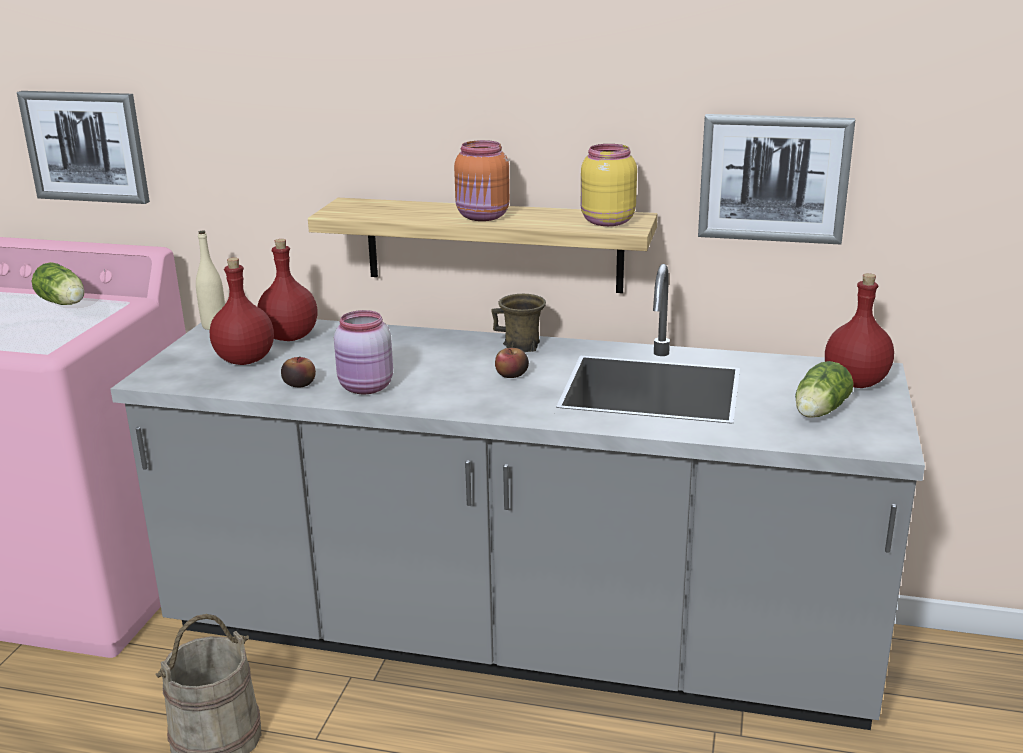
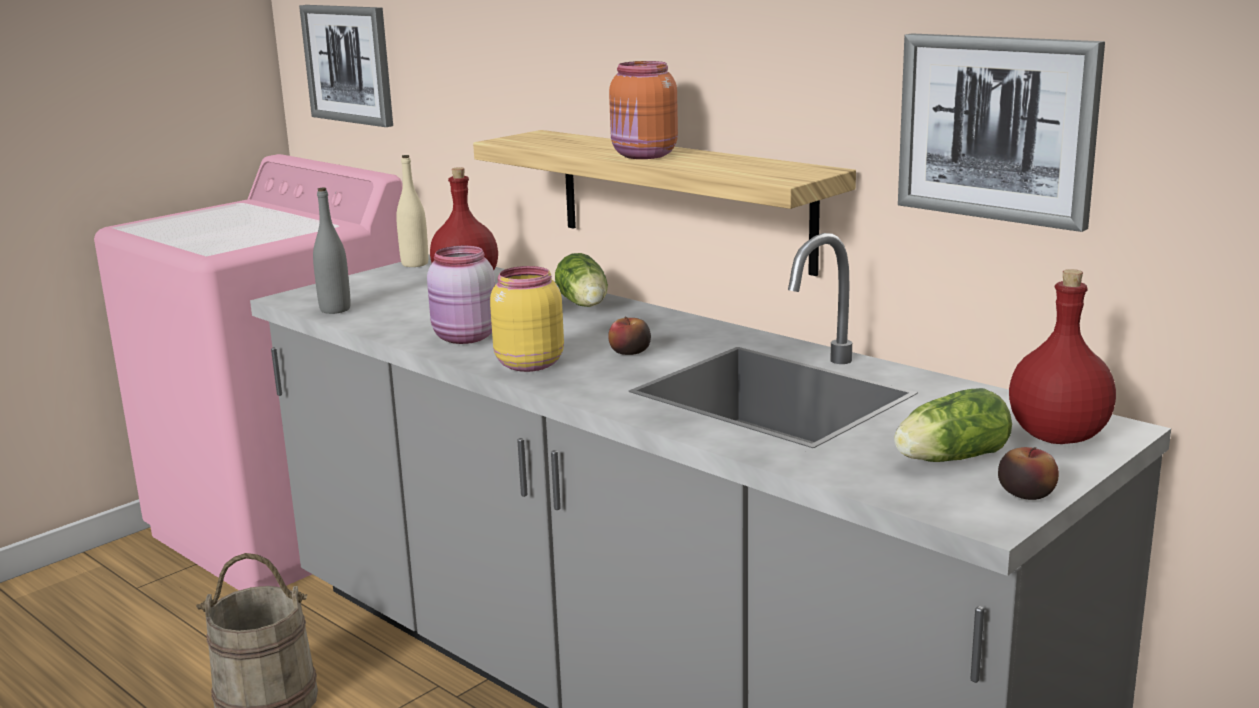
camera: 30 degrees right, 5 degrees down
lettuce [32,262,84,305] -> lettuce moved to [555,253,608,307]
red bottle [210,257,274,365] -> none
apple [281,356,316,387] -> apple moved to [998,447,1059,500]
brown mug [491,294,546,352] -> none
yellow jar [581,144,637,226] -> yellow jar moved to [490,266,564,372]
none -> grey bottle [313,188,351,314]

